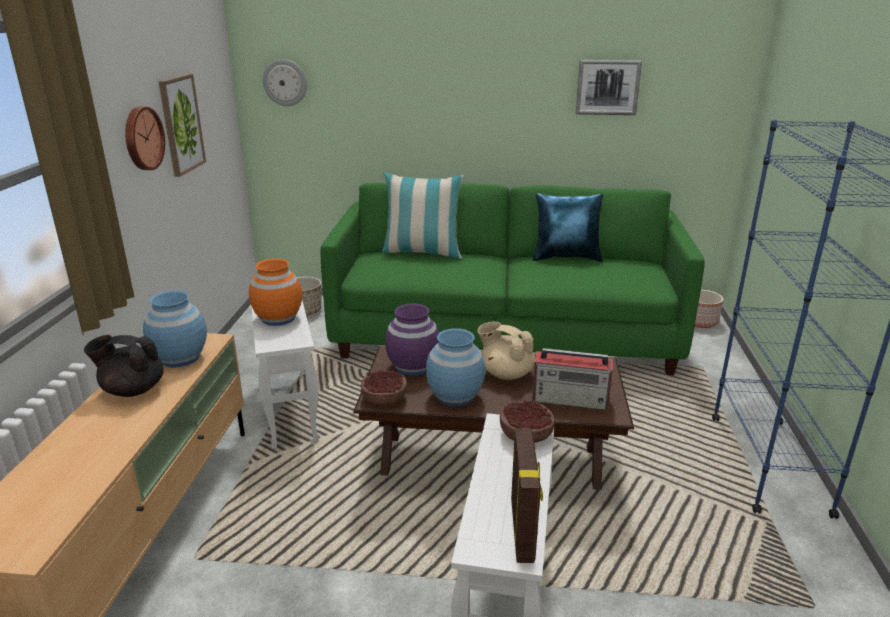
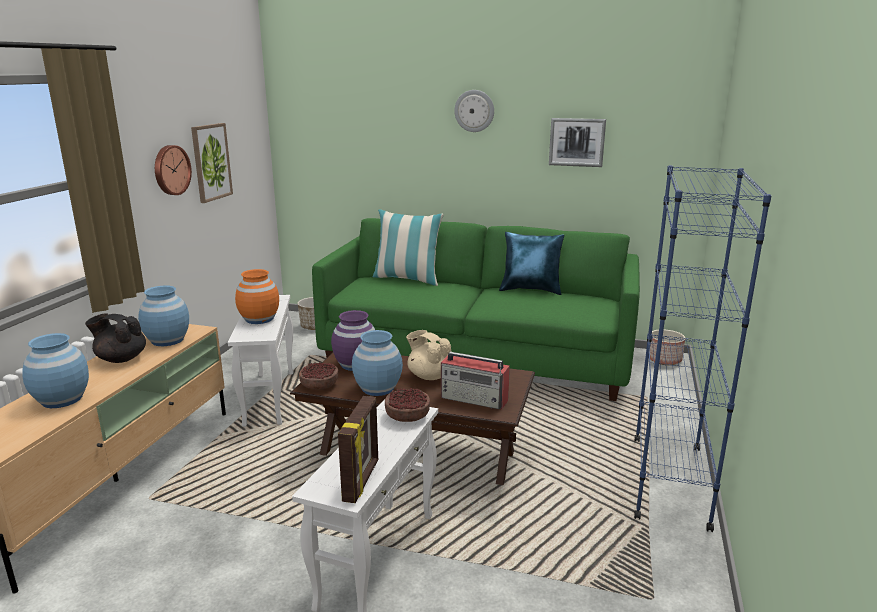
camera: 10 degrees right, 5 degrees down
wall clock [263,59,307,106] -> wall clock moved to [454,90,494,132]
none -> blue vase [22,333,89,408]

